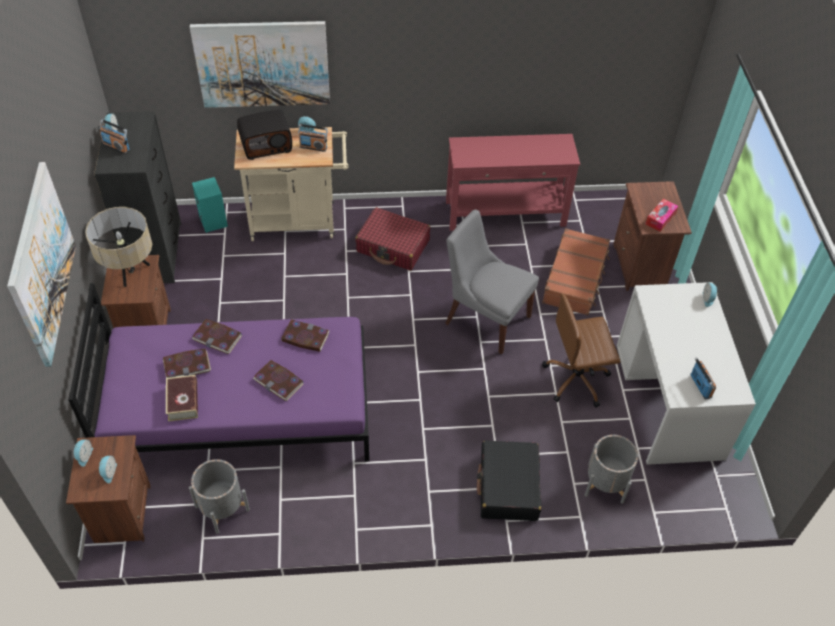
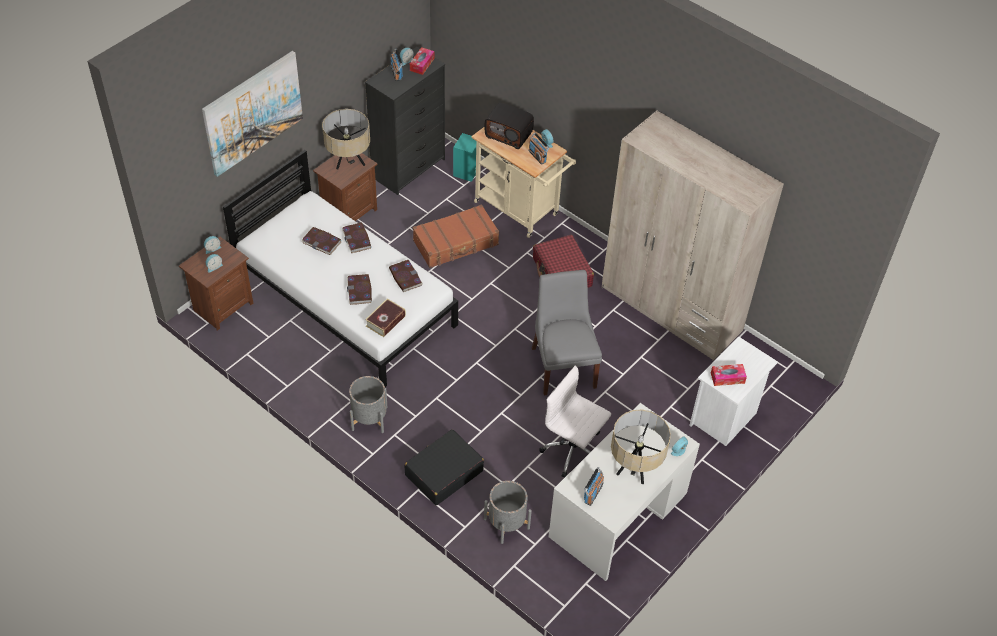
camera: 45 degrees right, 0 degrees up
purple bed [68,283,369,461] -> white bed [223,150,458,387]
book [166,375,198,422] -> book moved to [365,298,406,337]
grey planter [189,459,250,534] -> grey planter moved to [349,376,387,433]
picture [190,21,330,108] -> none
red console table [446,134,580,231] -> beige wardrobe [602,110,784,361]
brown suitcase [542,228,610,315] -> brown suitcase moved to [413,204,499,268]
brown office chair [542,293,621,408] -> white office chair [539,366,611,477]
brown nightstand [613,181,692,291] -> white nightstand [689,336,778,446]
none -> tissue box [410,47,435,75]
none -> beige table lamp [611,410,671,484]

